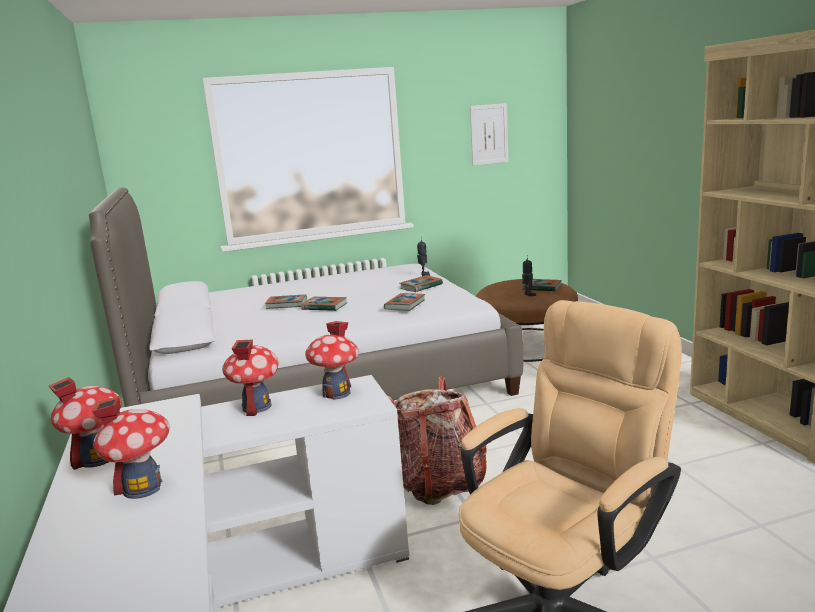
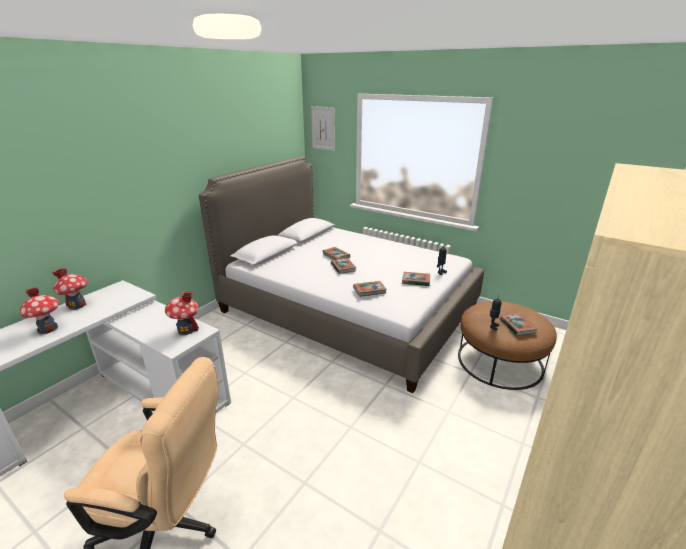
camera: 50 degrees right, 10 degrees up
toy house [222,339,278,416] -> none
backpack [388,376,487,505] -> none
picture [470,103,509,166] -> picture moved to [311,106,335,151]

